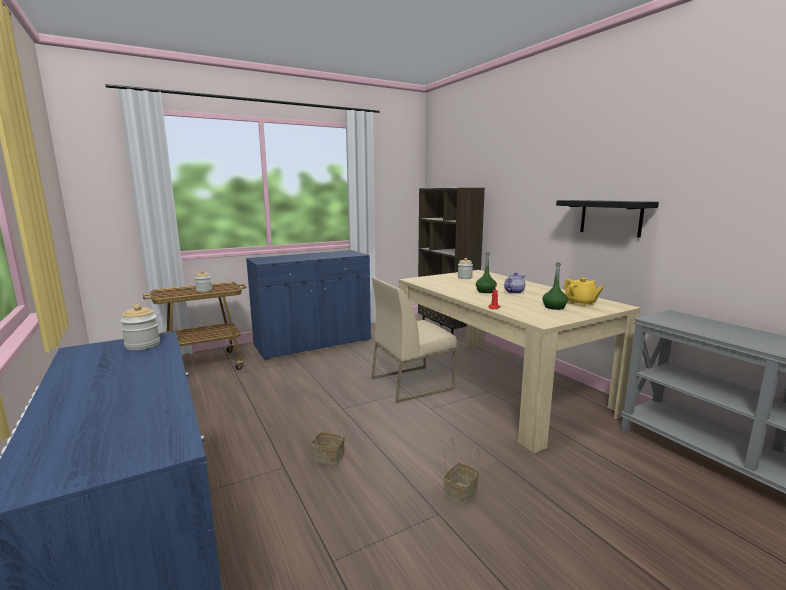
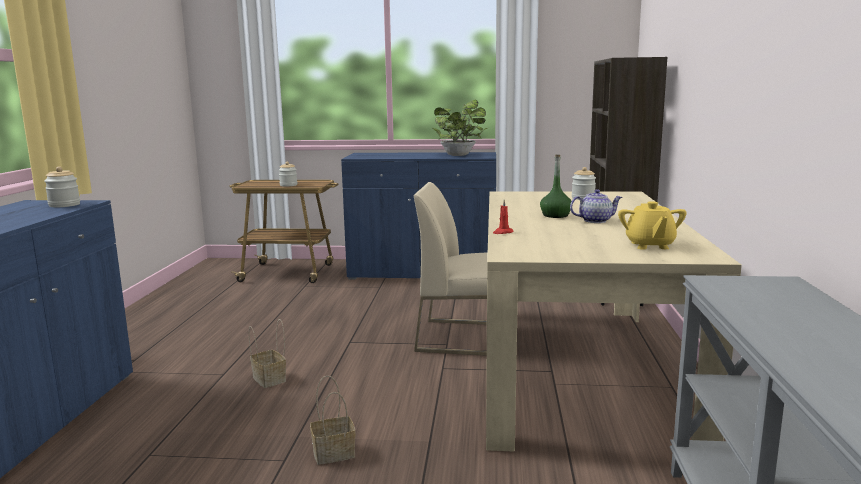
camera: 35 degrees right, 0 degrees up
green bottle [542,262,568,310] -> none
black shelf [556,200,659,238] -> none
none -> potted plant [433,99,487,156]

